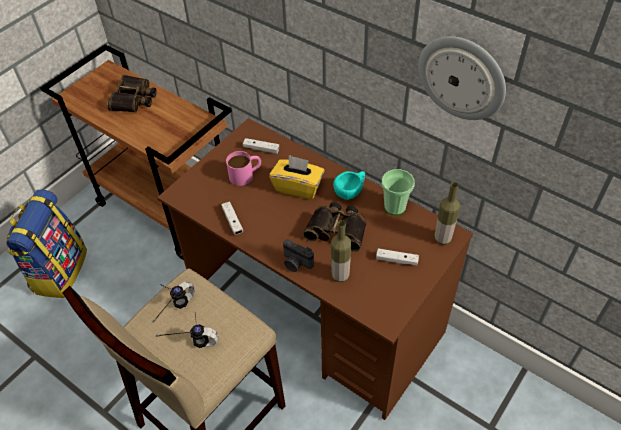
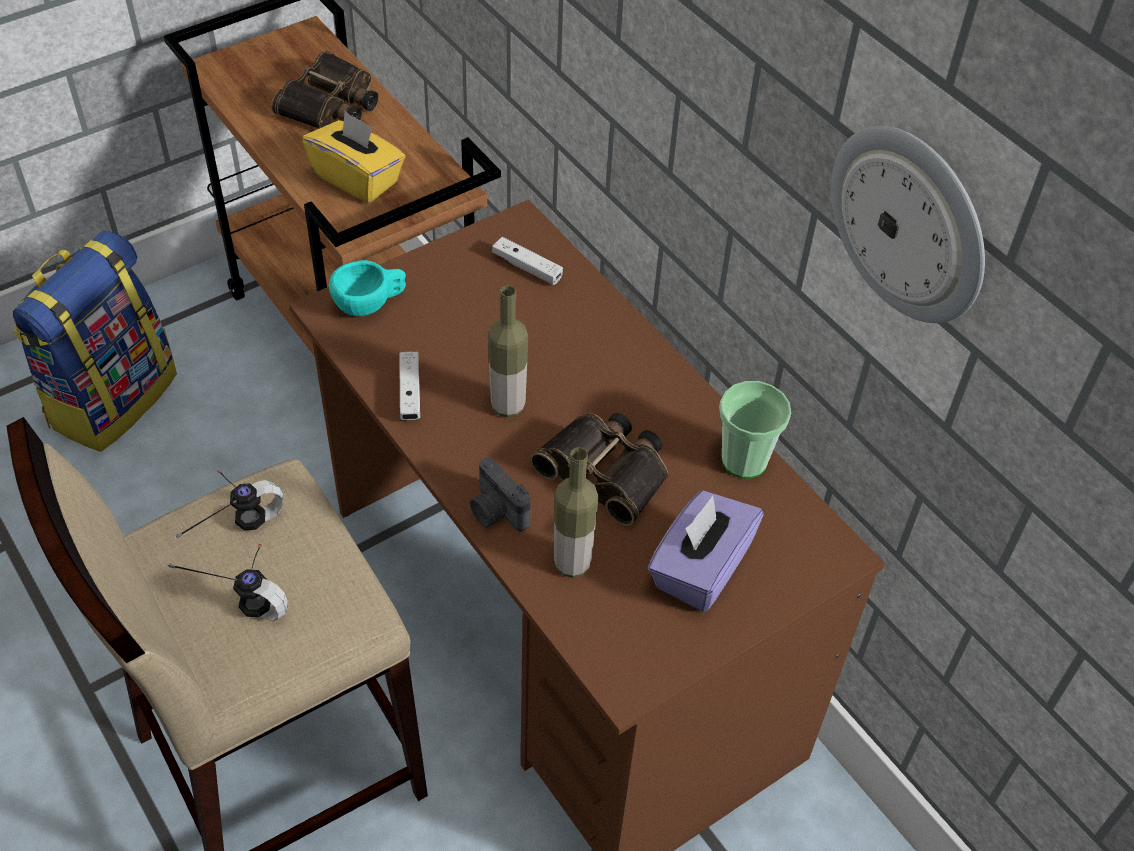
camera: 15 degrees right, 0 degrees up
pink mug [226,151,261,186] -> none
yellow tissue box [269,155,325,199] -> yellow tissue box moved to [302,111,406,203]
turquoise cup [333,171,365,200] -> turquoise cup moved to [329,260,406,316]
white game controller [376,248,419,265] -> purple tissue box [648,491,764,612]
bottle [434,182,460,245] -> bottle moved to [488,285,528,418]

